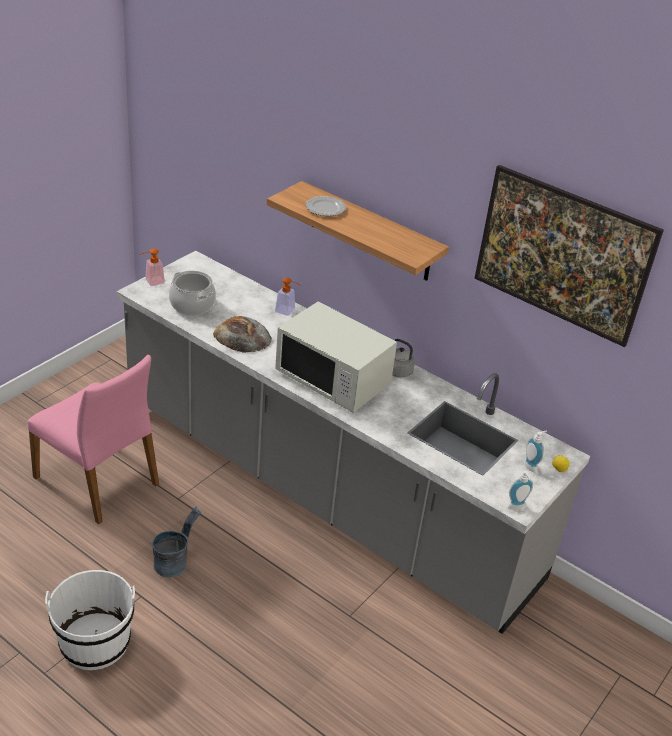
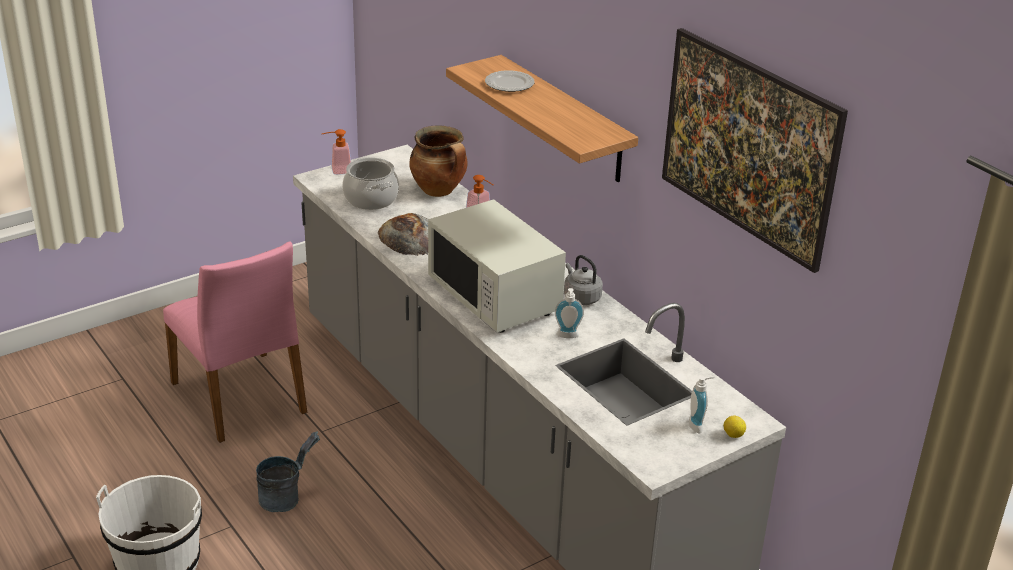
camera: 20 degrees right, 5 degrees down
soap dispenser [507,470,533,510] -> soap dispenser moved to [555,288,584,338]
none -> cooking pot [409,126,467,197]

